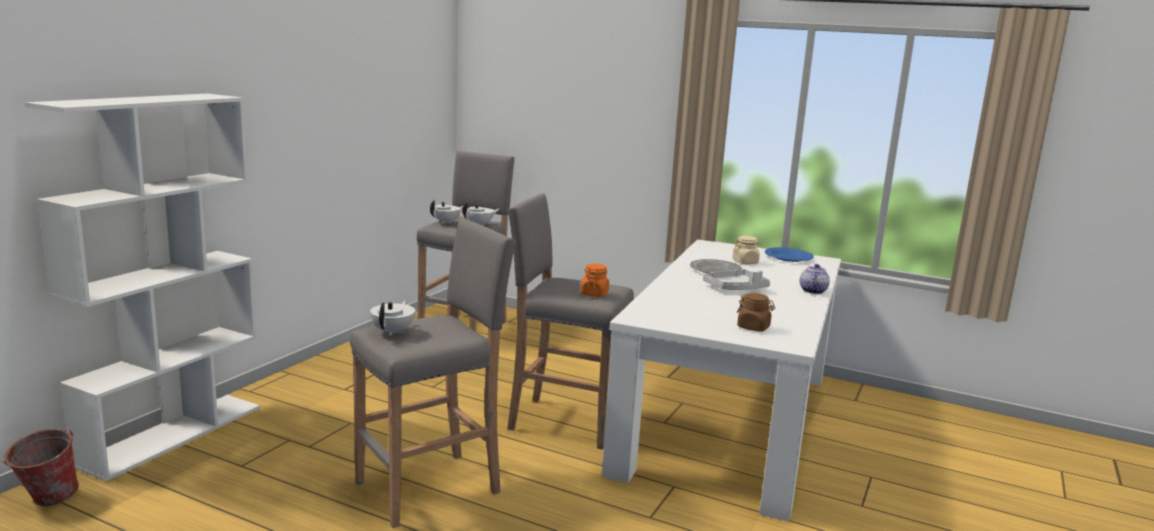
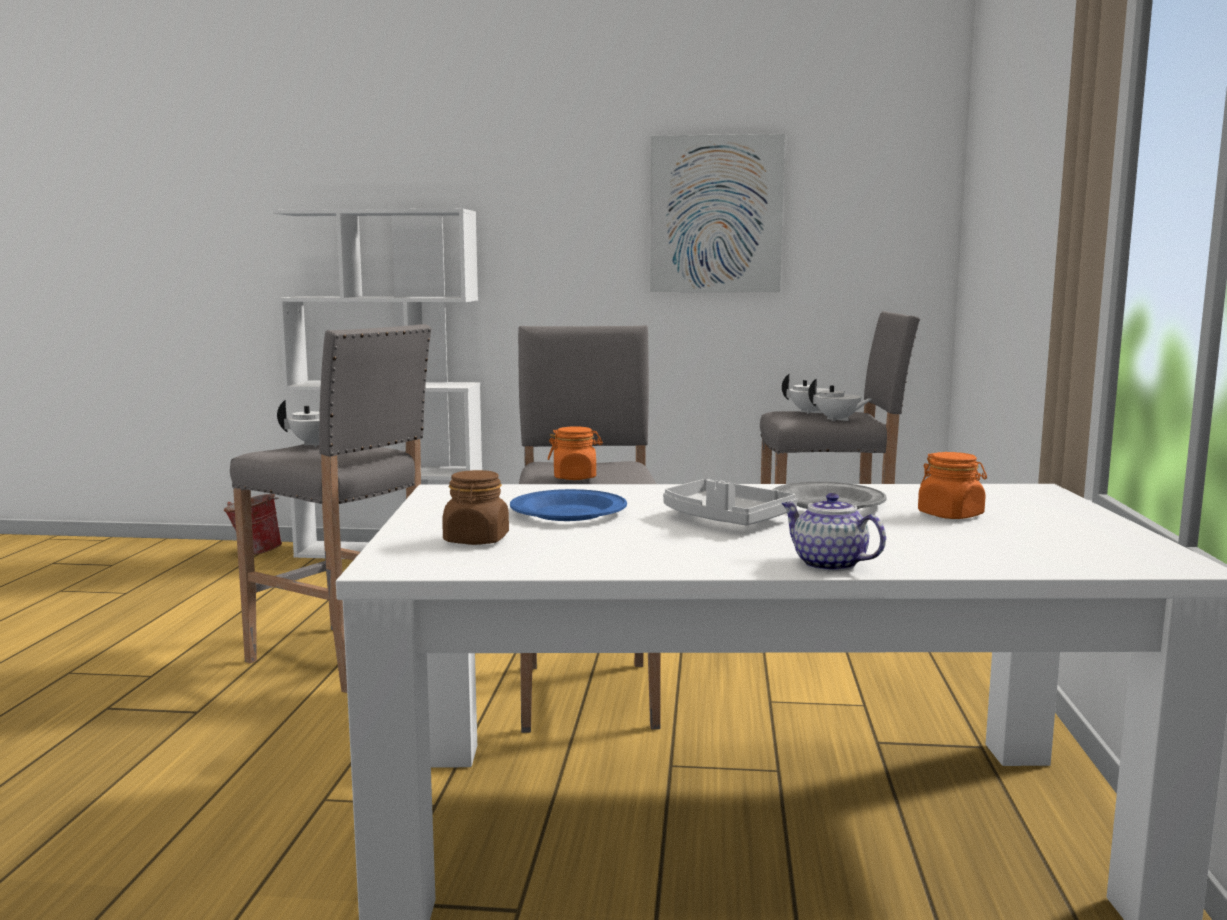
camera: 70 degrees right, 5 degrees down
beige jar [733,236,762,264] -> orange jar [918,452,987,519]
blue plate [765,247,814,262] -> blue plate moved to [510,489,627,521]
teapot [800,264,830,294] -> teapot turned 135 degrees counterclockwise [781,493,886,572]
none -> picture [650,134,785,292]

